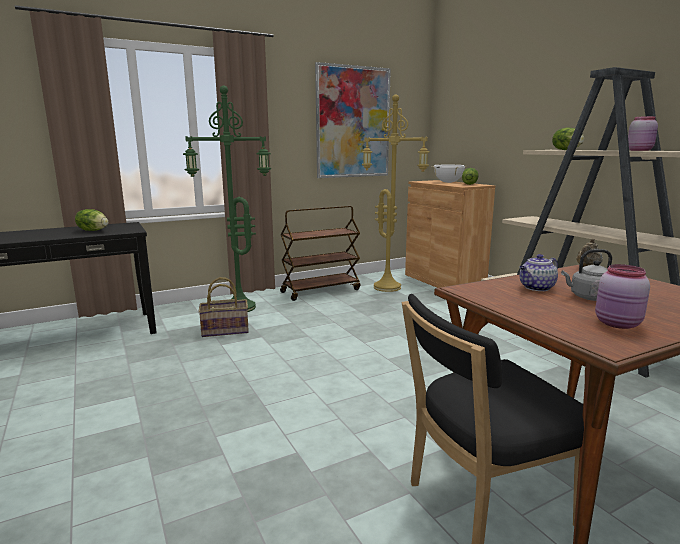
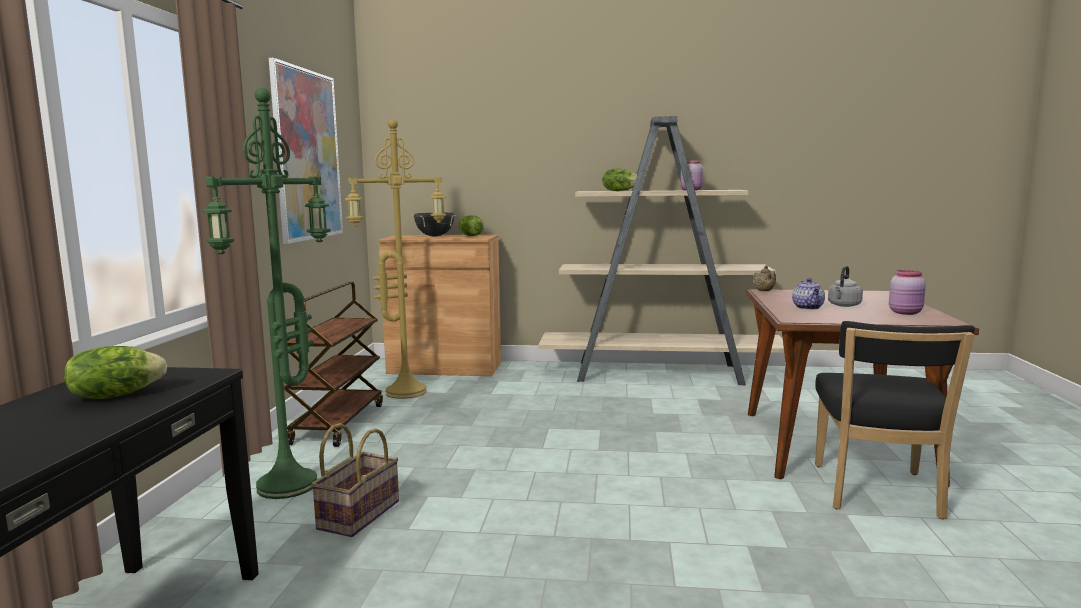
camera: 55 degrees left, 5 degrees down
white cooking pot [431,165,467,183] -> black cooking pot [413,213,456,236]

